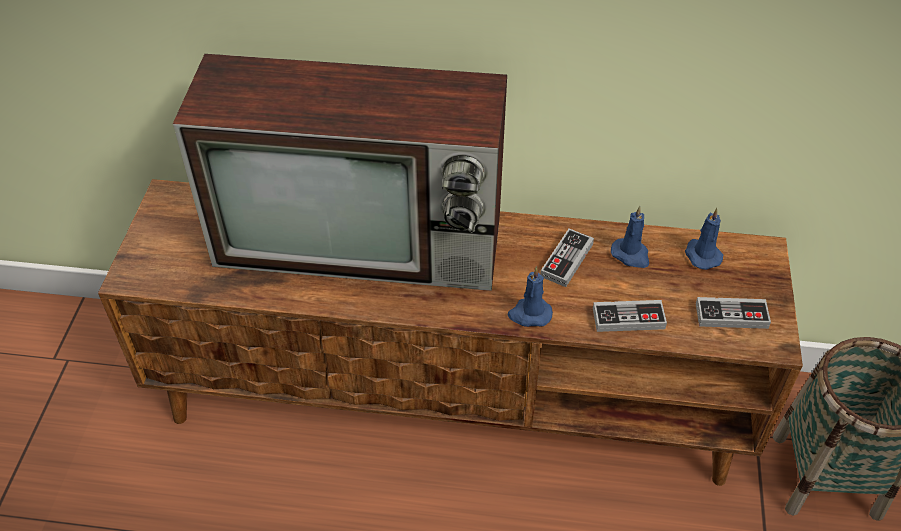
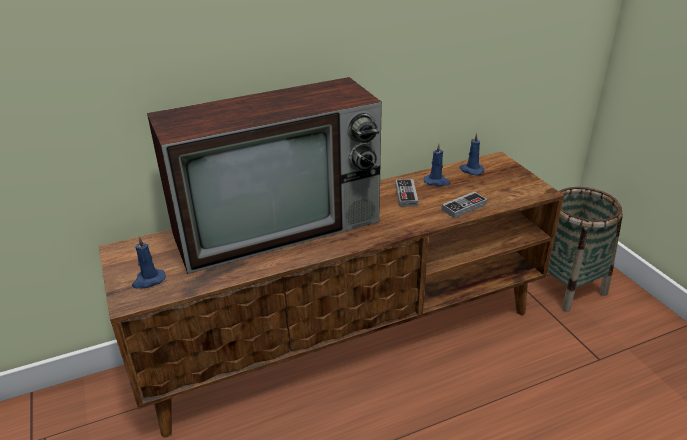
camera: 30 degrees left, 15 degrees down
blue candle [508,267,553,327] -> blue candle moved to [132,236,166,289]
game controller [696,297,771,329] -> none

